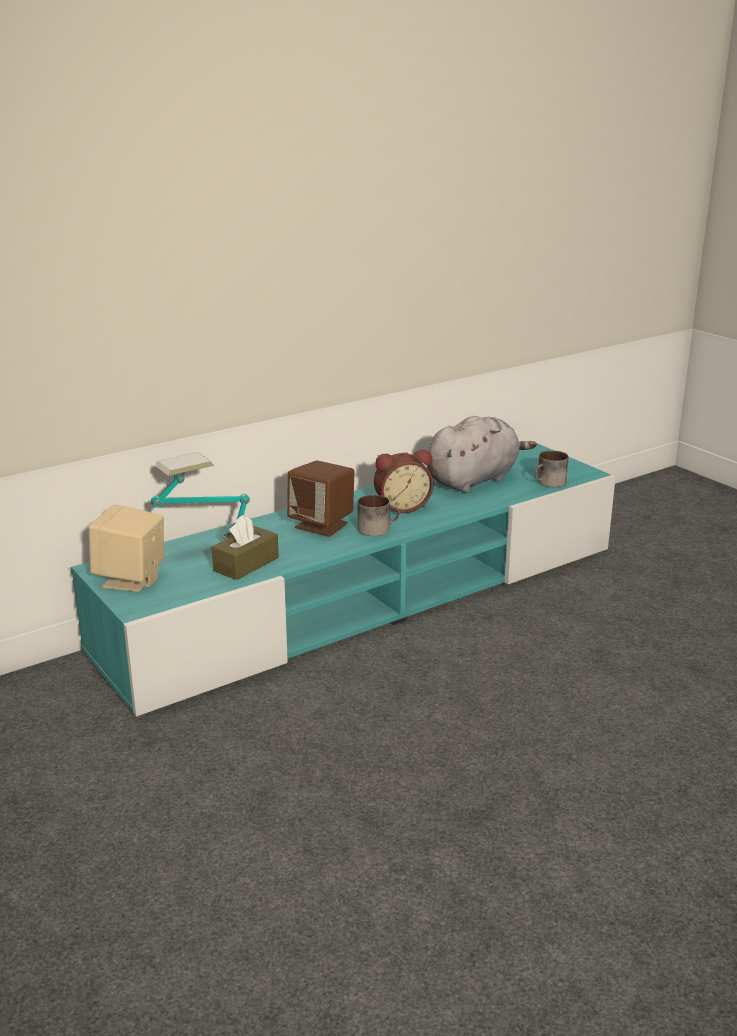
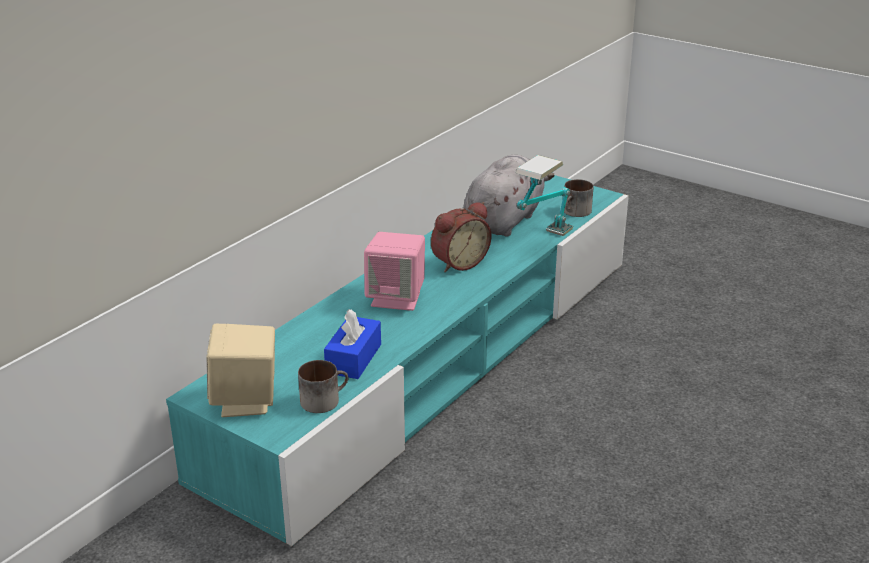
camera: 20 degrees left, 5 degrees up
table lamp [151,452,250,540] -> table lamp moved to [516,155,573,236]
brown tissue box [212,515,279,580] -> blue tissue box [324,309,381,379]
brown speaker [287,460,355,537] -> pink speaker [364,232,425,311]
mug [357,495,400,536] -> mug moved to [298,360,348,413]

